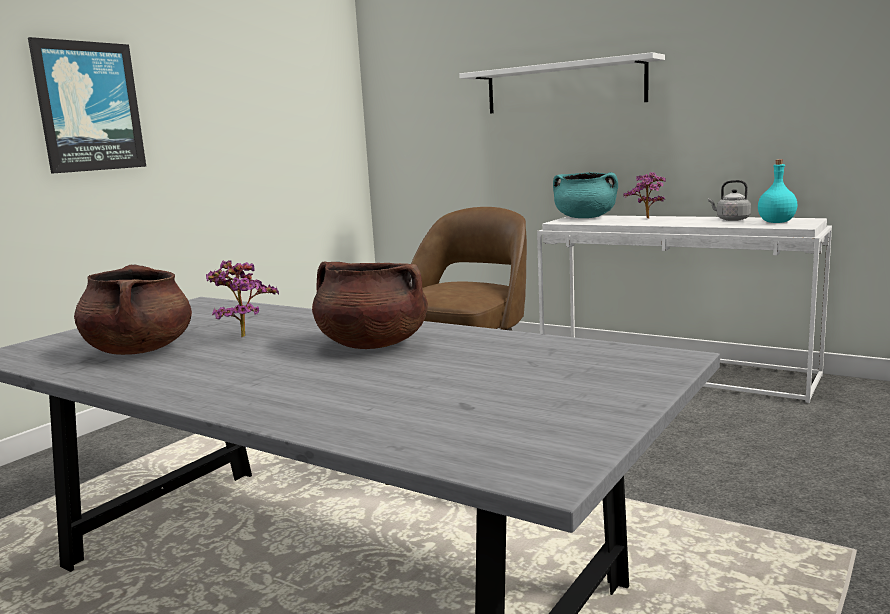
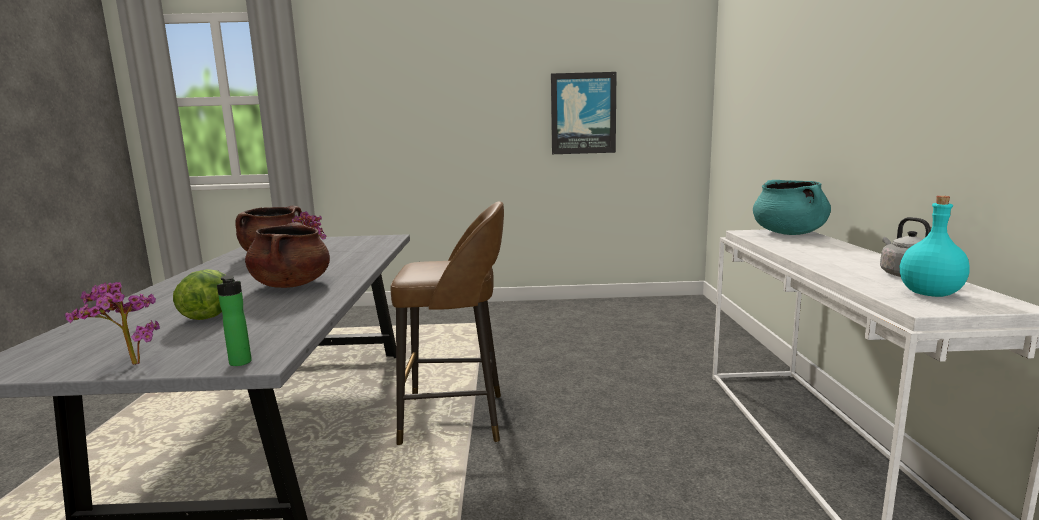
camera: 55 degrees right, 0 degrees up
picture [28,37,146,174] -> picture moved to [551,72,617,154]
white shelf [459,52,665,114] -> none
potted plant [623,172,666,218] -> potted plant moved to [65,282,160,365]
none -> lettuce [173,269,226,320]
none -> bottle [217,275,252,366]

